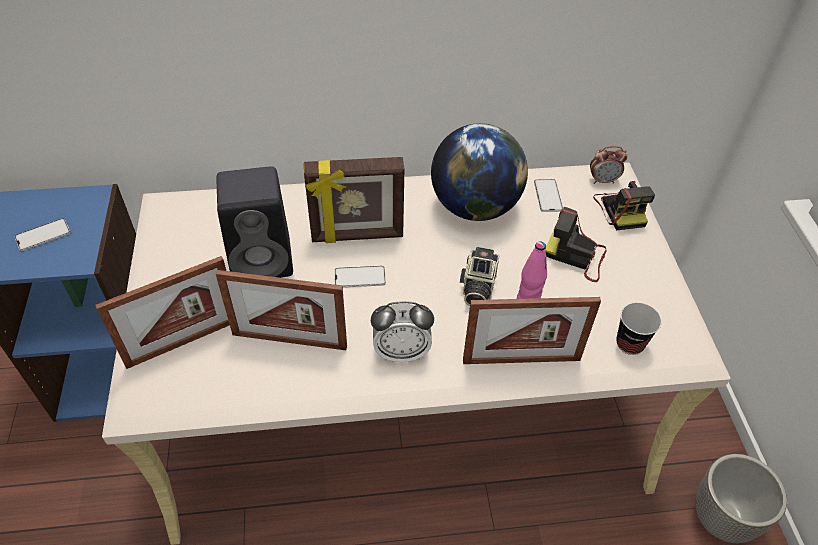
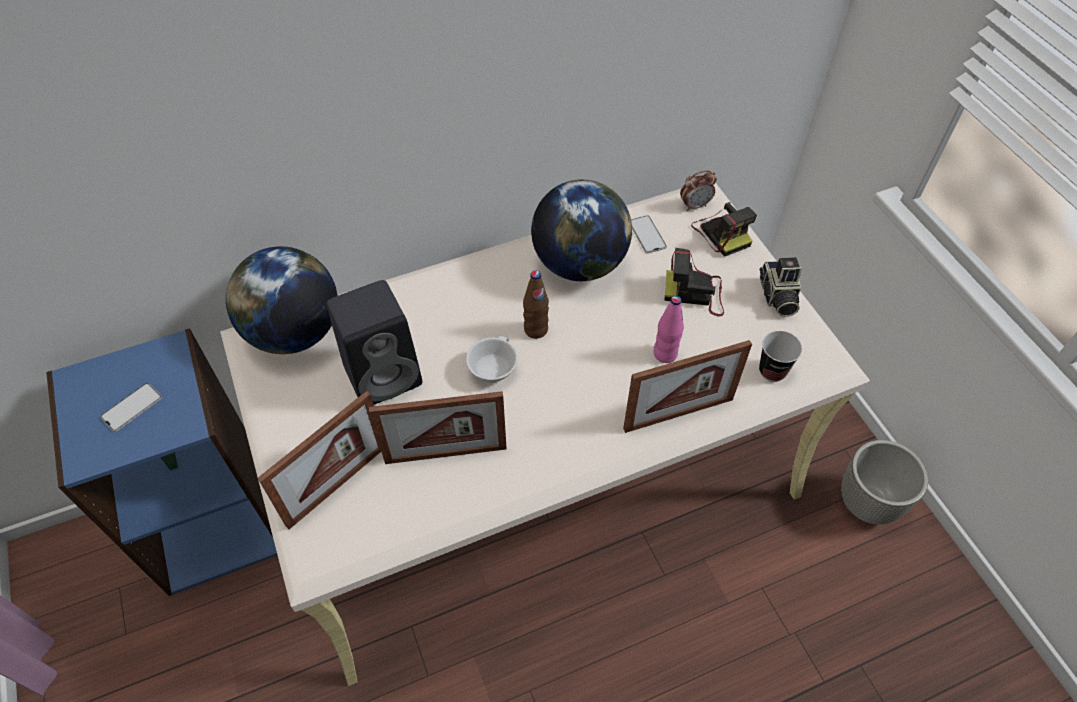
camera: 15 degrees left, 5 degrees up
picture frame [304,157,404,243] -> none
phone [334,266,386,288] -> white cup [466,336,518,383]
alarm clock [371,301,434,362] -> none
camera [460,247,499,306] -> camera moved to [759,257,802,317]
none -> globe [226,247,337,354]
none -> brown bottle [523,270,549,339]

